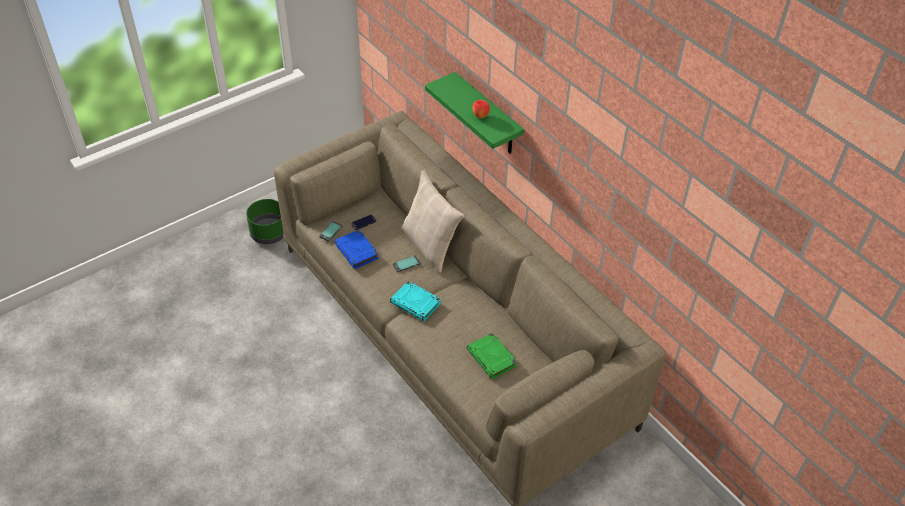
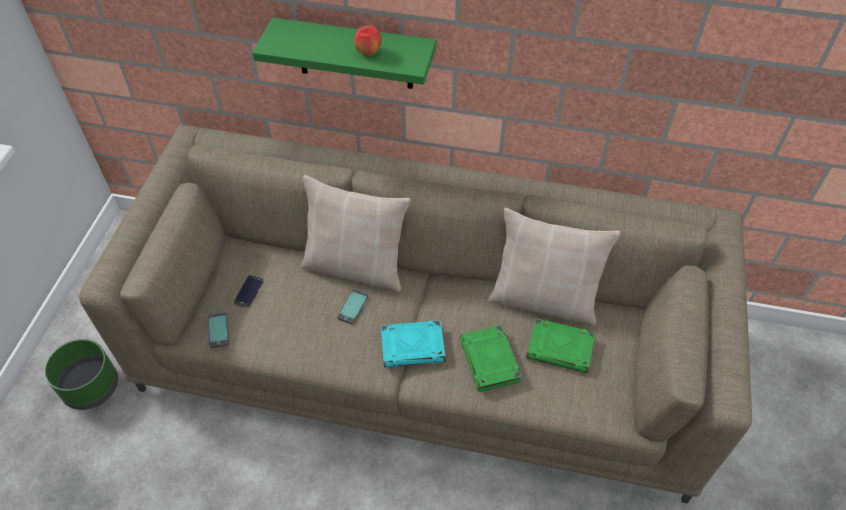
camera: 40 degrees left, 5 degrees up
blue book [334,230,379,269] -> none
none -> green book [460,325,522,392]
none -> beige pillow [488,208,621,326]

